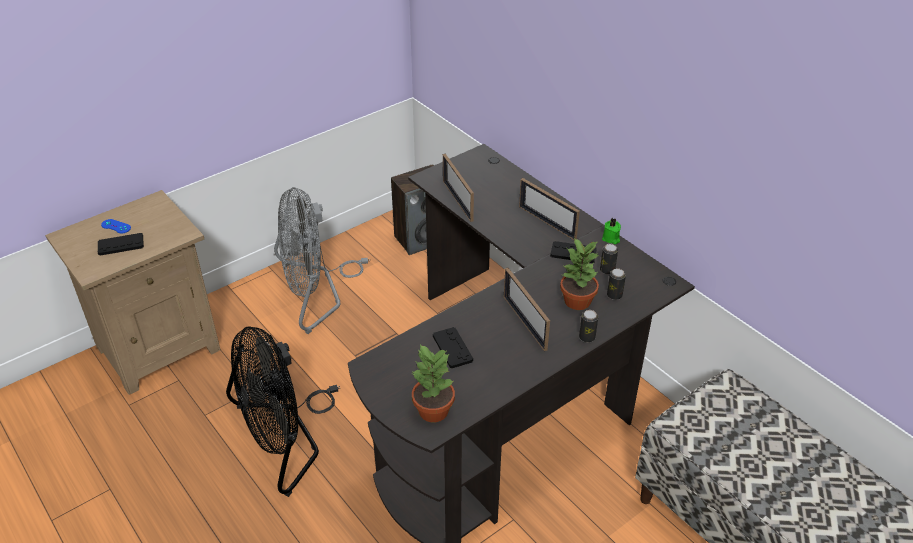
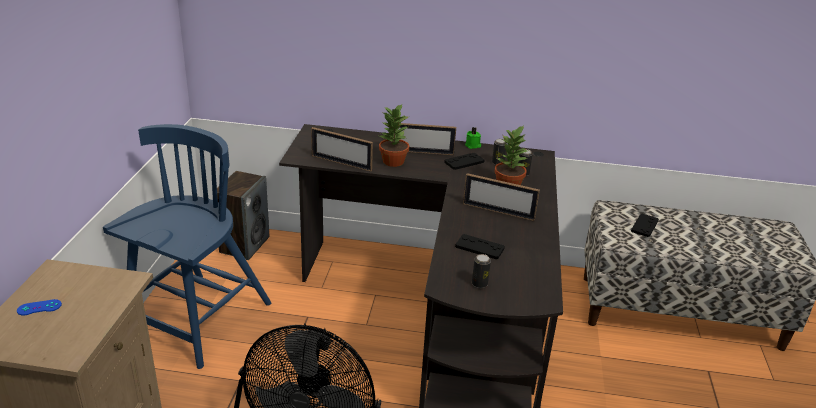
camera: 45 degrees left, 10 degrees down
black game controller [98,233,144,256] -> black game controller moved to [631,214,659,237]
grey fan [274,187,370,334] -> blue chair [103,124,271,369]
potted plant [411,344,455,422] -> potted plant moved to [379,103,409,167]
can [579,310,598,342] -> can moved to [472,254,491,288]

